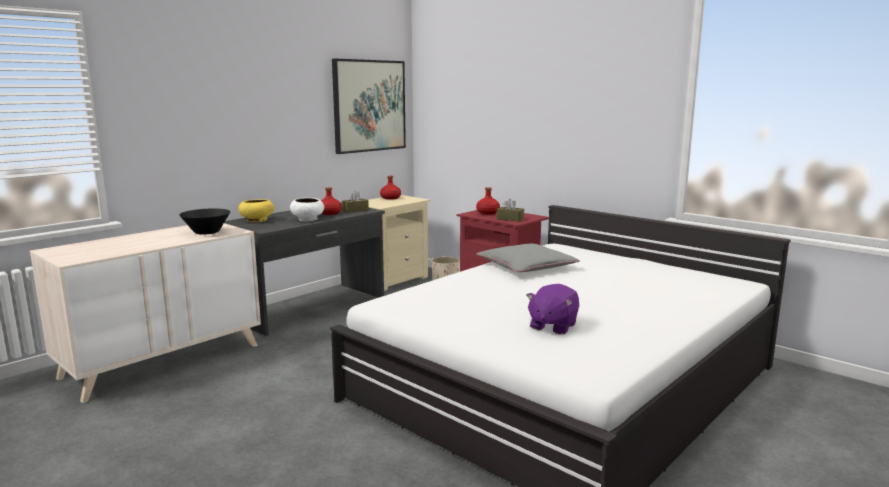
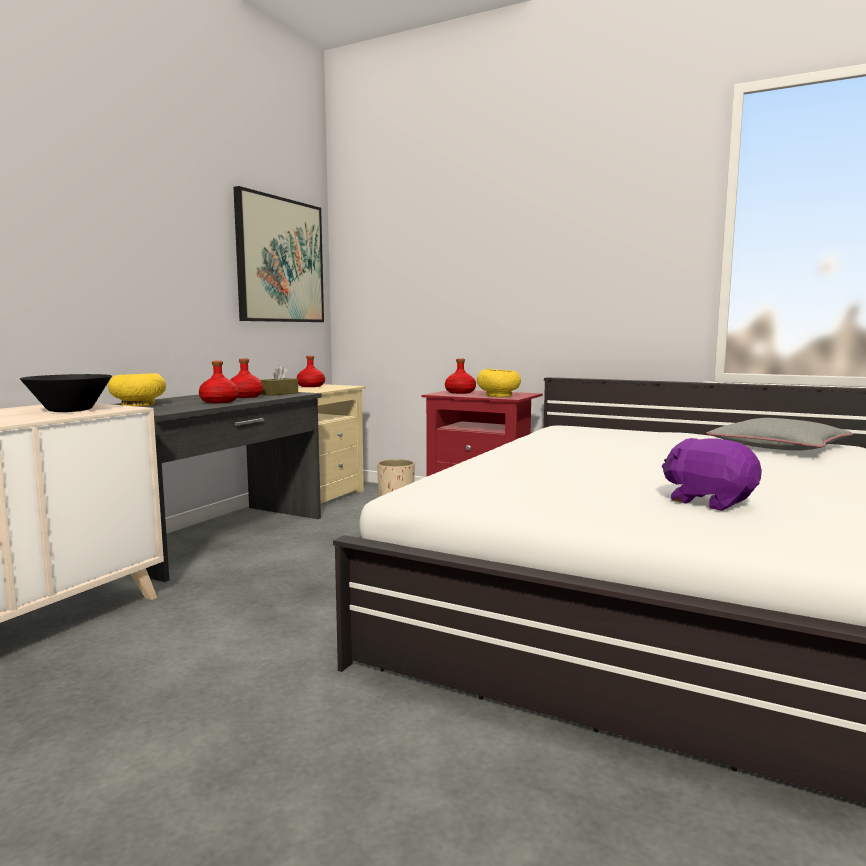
camera: 15 degrees left, 5 degrees down
white bowl [290,197,324,221] -> red bottle [199,361,239,403]
grey pillow [476,243,580,272] -> grey pillow moved to [706,418,853,451]
brown tissue box [497,199,524,221] -> yellow bowl [477,369,521,397]
purple plush toy [526,284,579,335] -> purple plush toy turned 120 degrees clockwise [662,438,762,510]

